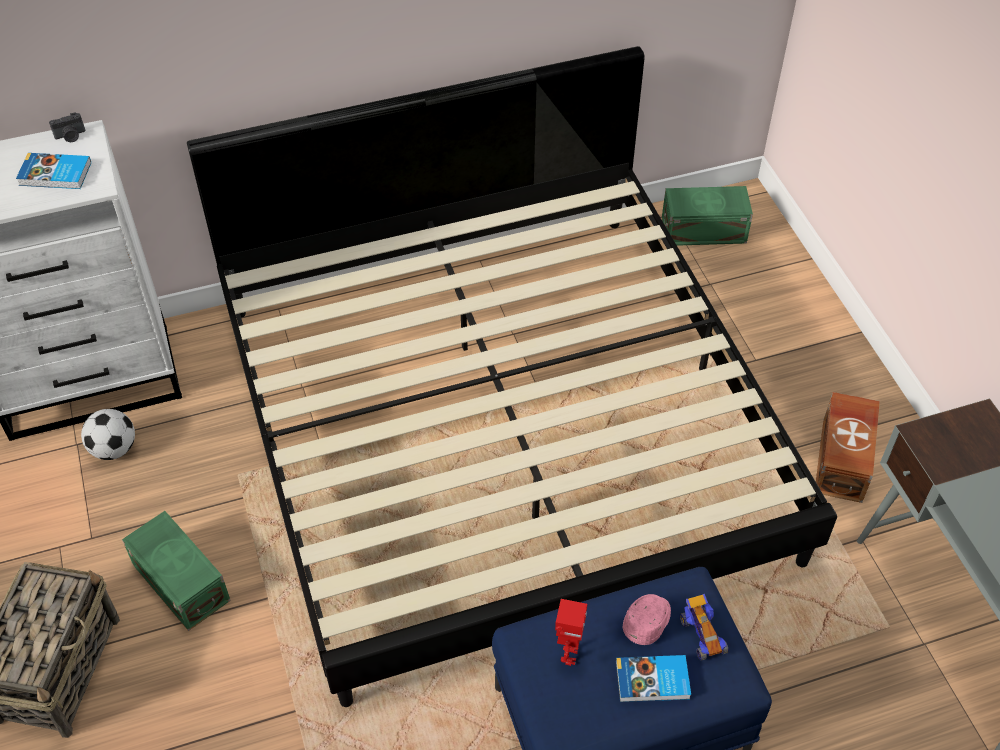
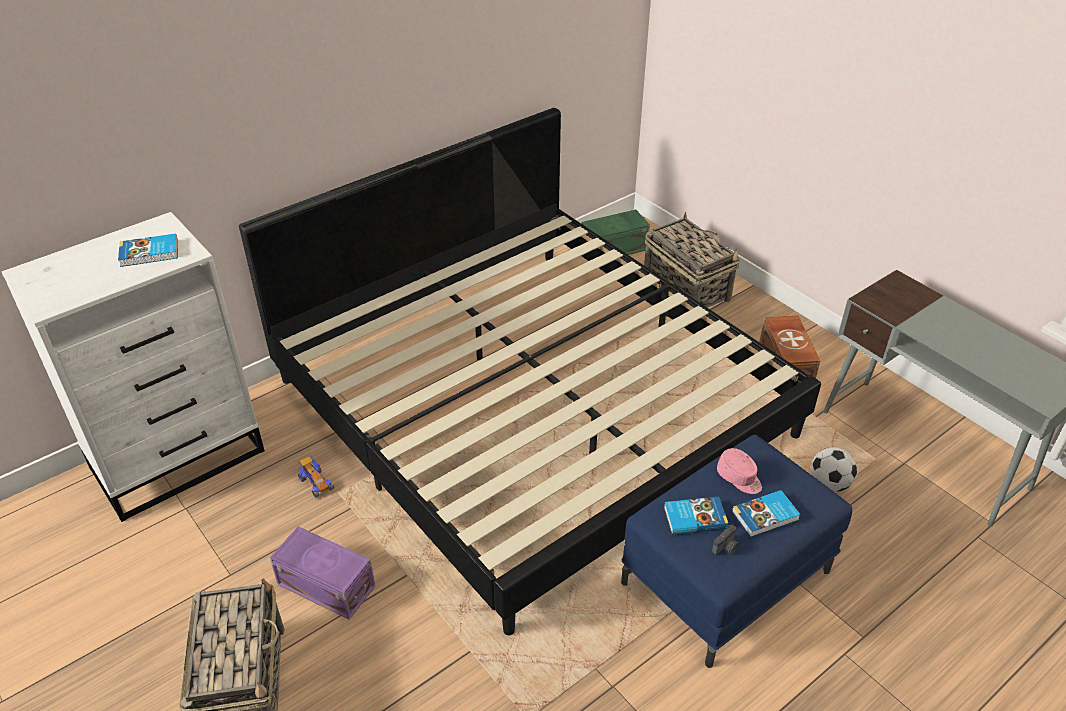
camera: 20 degrees left, 10 degrees down
camera [49,112,85,142] -> camera moved to [712,525,739,555]
football [81,409,135,460] -> football moved to [811,447,857,492]
green storage box [122,511,231,631] -> purple storage box [270,526,375,620]
toy robot [555,599,587,666] -> book [664,497,729,534]
pink cap [623,594,671,645] -> pink cap turned 120 degrees clockwise [717,448,762,494]
toy car [680,594,729,660] -> toy car moved to [298,455,334,498]
none -> basket [644,212,741,308]

